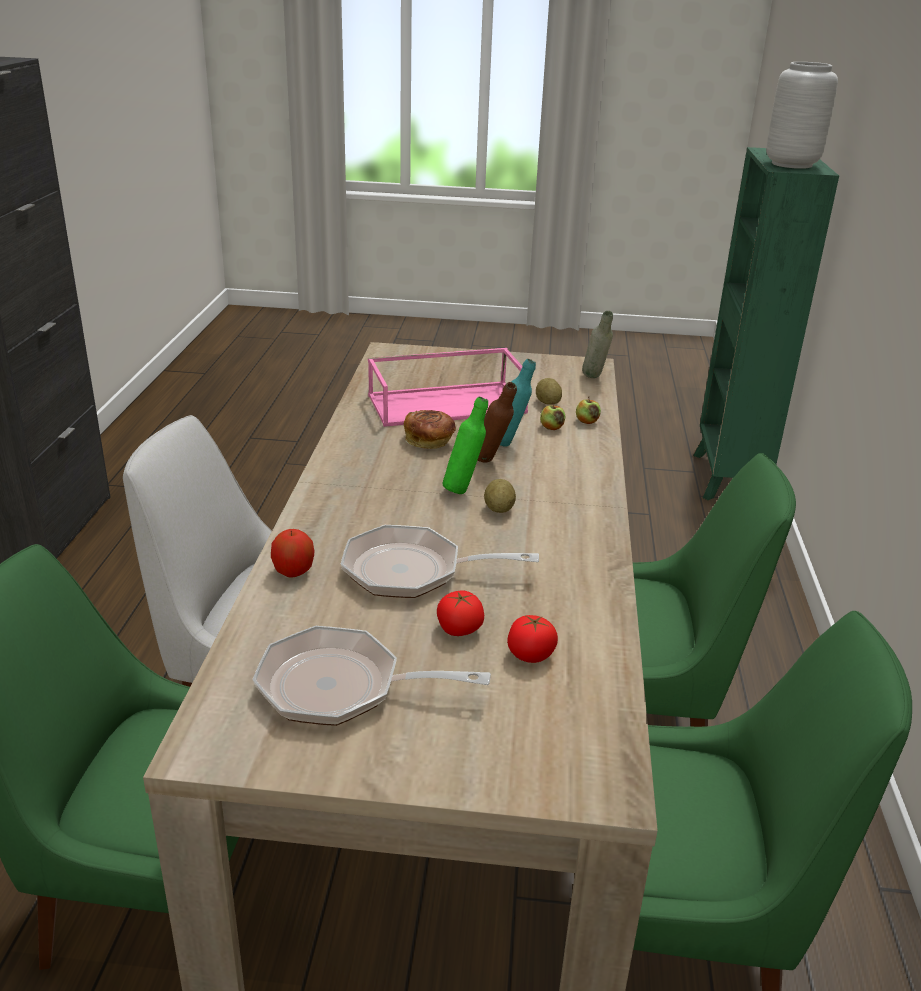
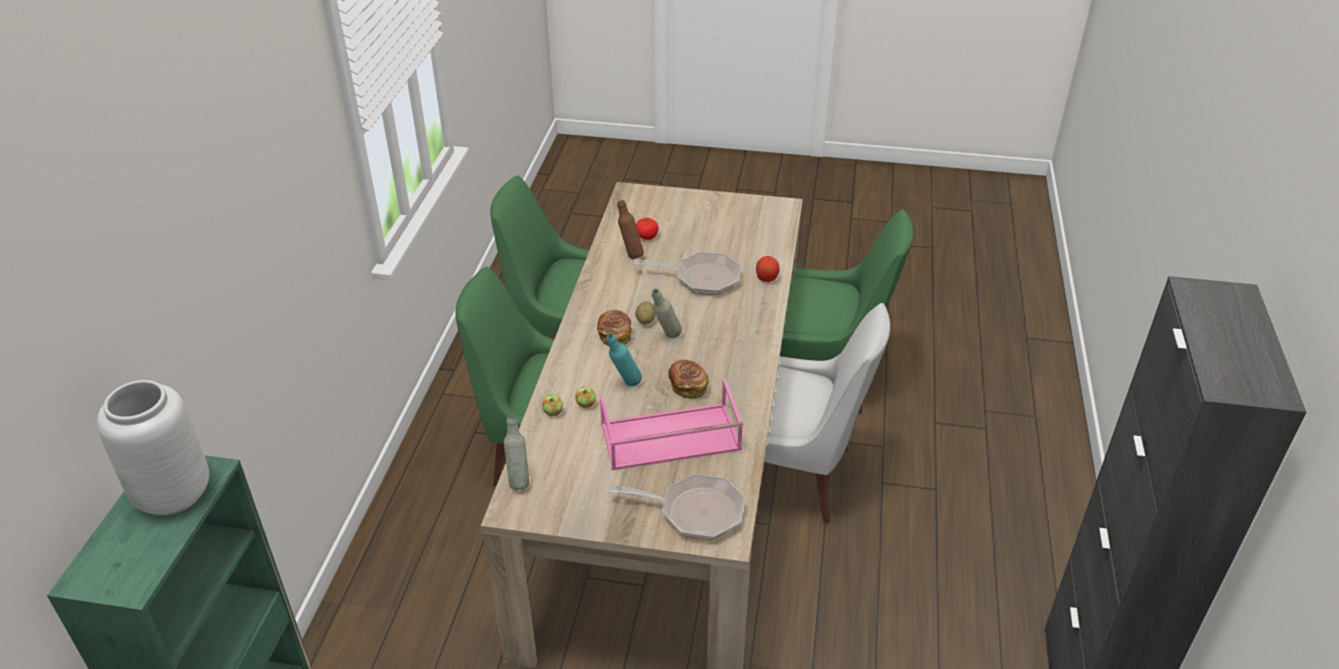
camera: 175 degrees left, 10 degrees up
frying pan [252,626,491,726] -> frying pan moved to [608,474,745,540]
tomato [437,591,484,636] -> none
green bottle [443,397,488,494] -> grey bottle [652,289,682,338]
brown bottle [478,382,517,463] -> brown bottle moved to [617,200,644,259]
potato [536,378,562,404] -> none
none -> bread [597,310,633,346]

